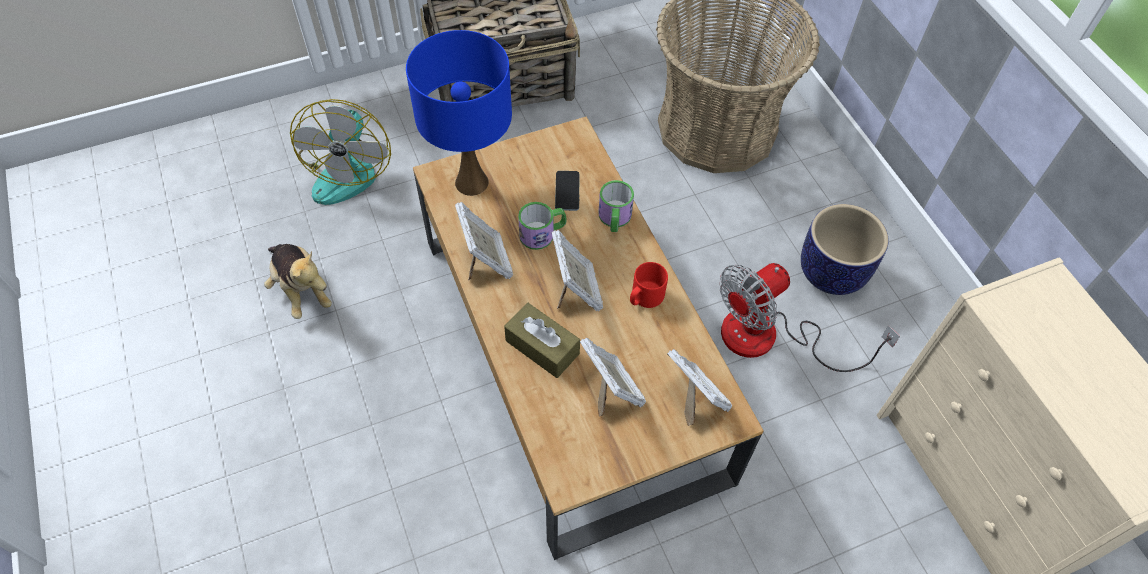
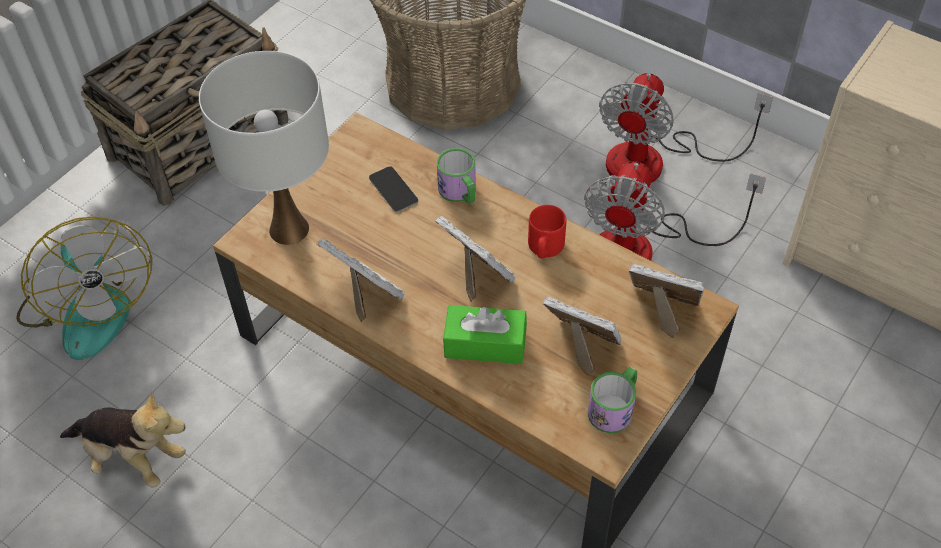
camera: 30 degrees left, 5 degrees down
blue table lamp [406,30,512,196] -> white table lamp [199,51,329,245]
brown tissue box [504,303,580,378] -> green tissue box [443,305,527,364]
mug [518,202,567,250] -> mug moved to [588,367,637,433]
planter [801,204,889,295] -> fan [599,73,773,183]

